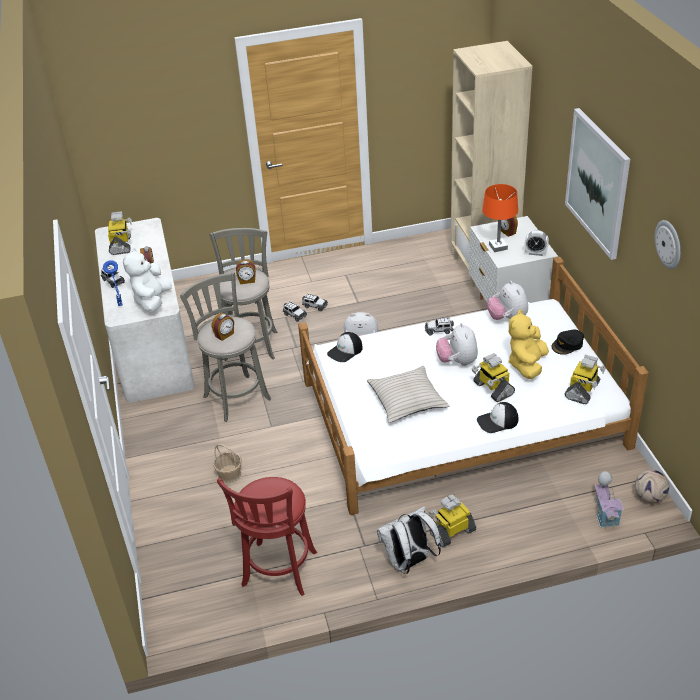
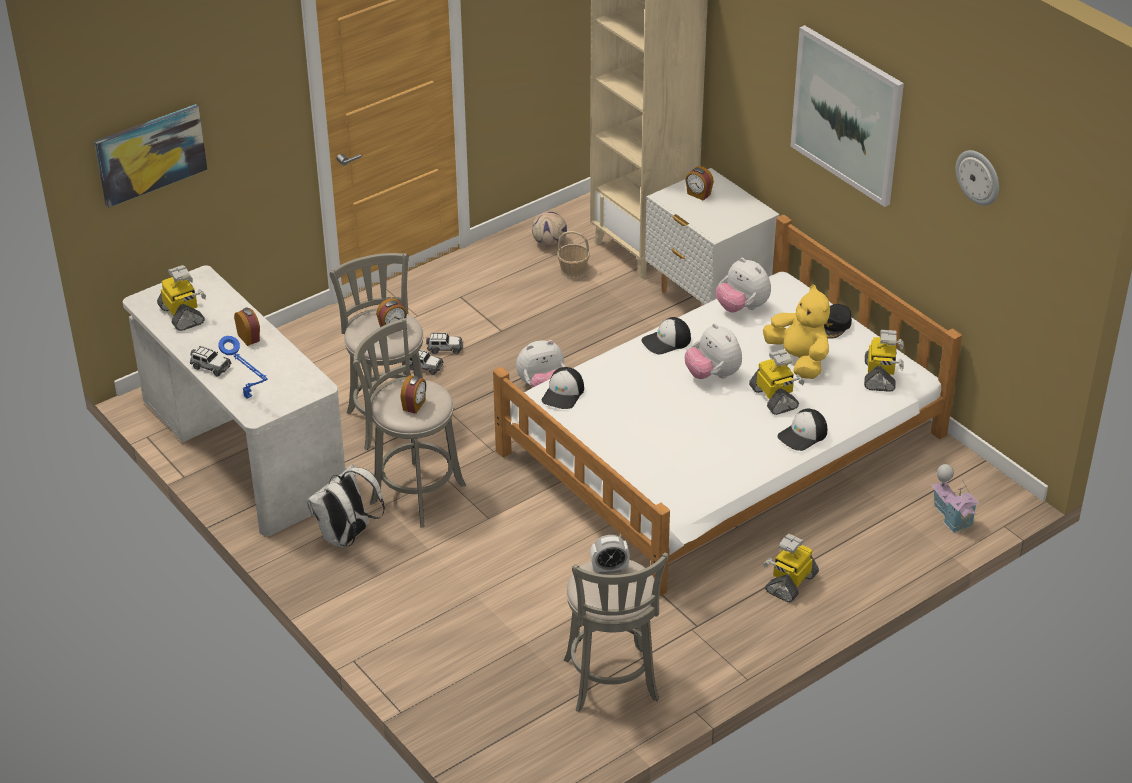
camera: 25 degrees left, 0 degrees up
white plush toy [123,248,172,312] -> none
basket [213,444,242,484] -> basket moved to [557,231,590,279]
red stool [217,477,317,596] -> grey stool [563,553,669,712]
beige pillow [367,366,450,423] -> none
white backpack [377,506,441,574] -> white backpack moved to [307,464,385,548]
toy car [425,317,454,335] -> cap [642,317,691,355]
toy robot [472,353,515,402] -> toy robot turned 150 degrees counterclockwise [749,349,804,415]
orange table lamp [482,184,518,252] -> none
yellow plush toy [508,309,549,379] -> yellow plush toy turned 150 degrees clockwise [763,285,830,379]
alarm clock [525,230,549,256] -> alarm clock moved to [590,535,630,574]
football [635,469,669,503] -> football moved to [532,212,567,247]
none -> picture [94,104,208,208]

